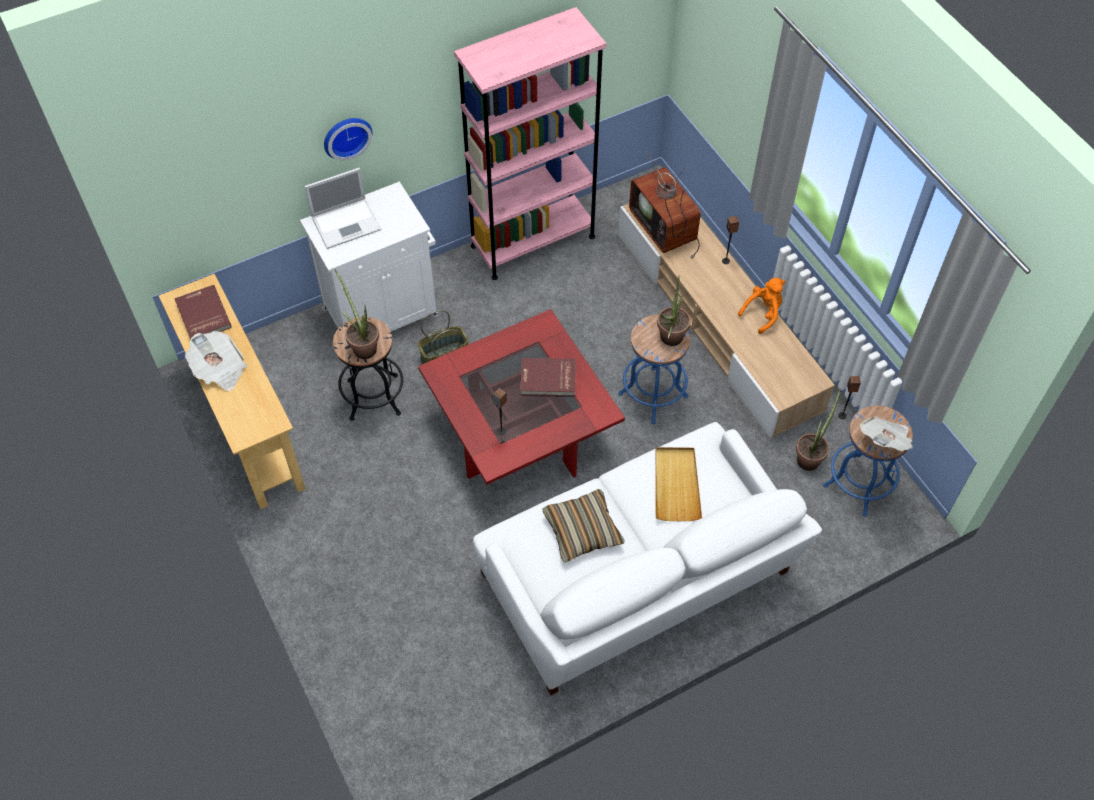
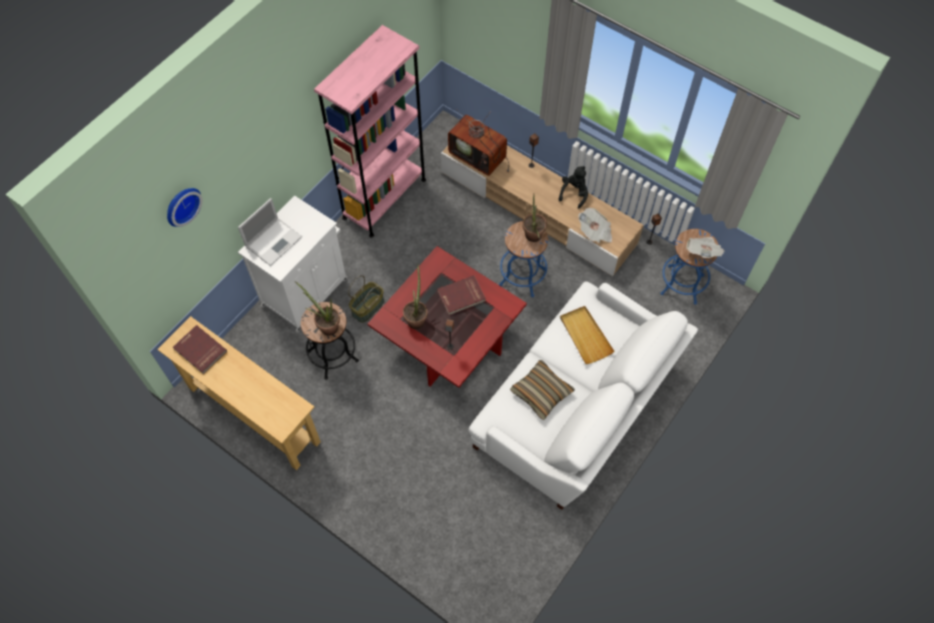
camera: 25 degrees left, 5 degrees up
newspaper [185,331,247,391] -> newspaper moved to [578,208,612,243]
wall clock [324,118,372,161] -> wall clock moved to [167,188,203,227]
orange plush toy [738,278,785,334] -> black plush toy [559,166,588,208]
potted plant [796,388,841,471] -> potted plant moved to [403,264,428,329]

